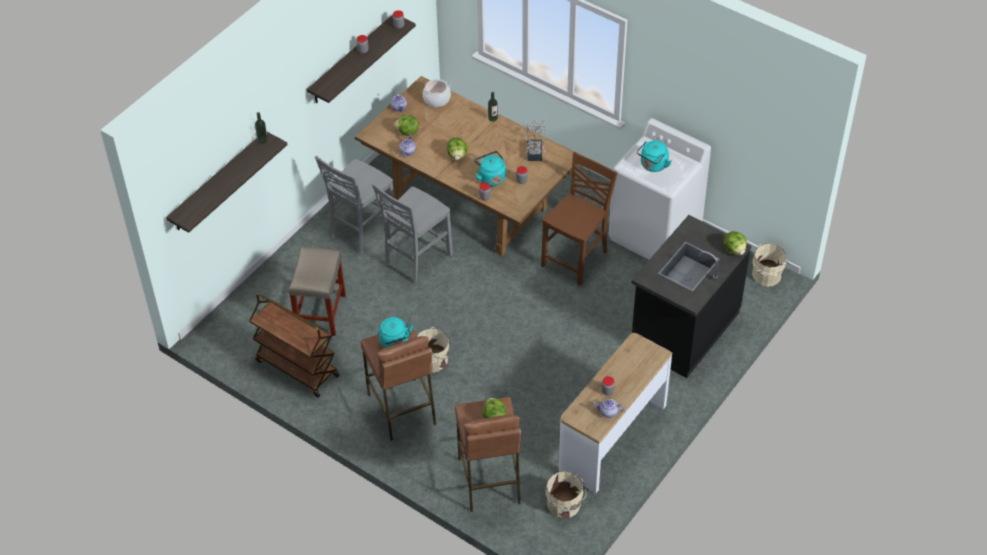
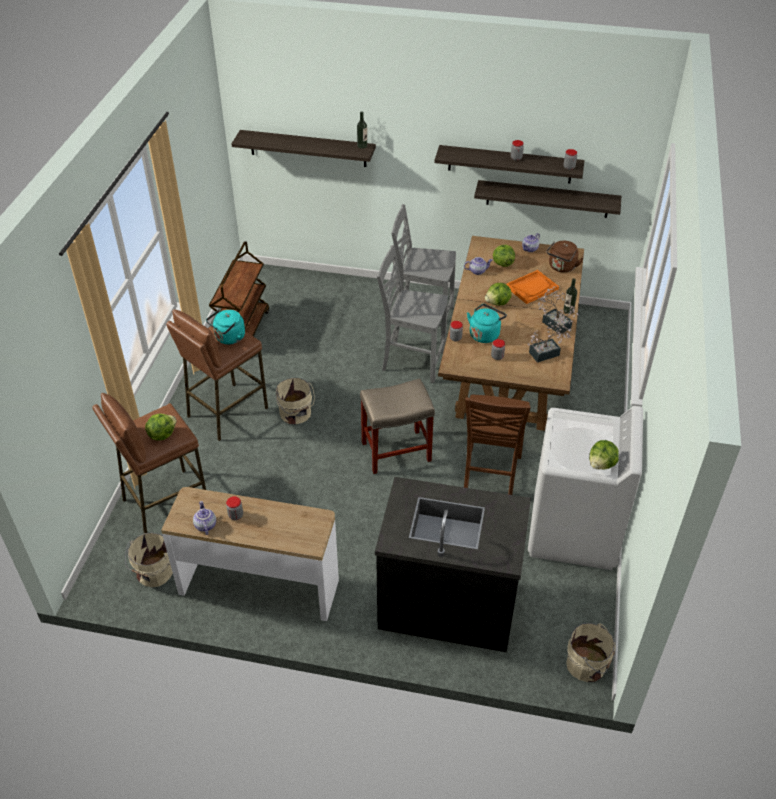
camera: 65 degrees right, 5 degrees down
beige stool [289,247,346,336] -> beige stool moved to [360,378,435,474]
cooking pot [423,79,451,107] -> brown kettle [546,241,583,272]
brown chair [541,152,618,286] -> brown chair turned 90 degrees clockwise [464,395,531,495]
turquoise kettle [637,141,671,172] -> none
lettuce [723,231,747,255] -> lettuce moved to [589,440,619,469]
none -> shelf [474,180,621,218]
none -> orange tray [506,270,559,304]
none -> potted plant [537,286,578,333]

